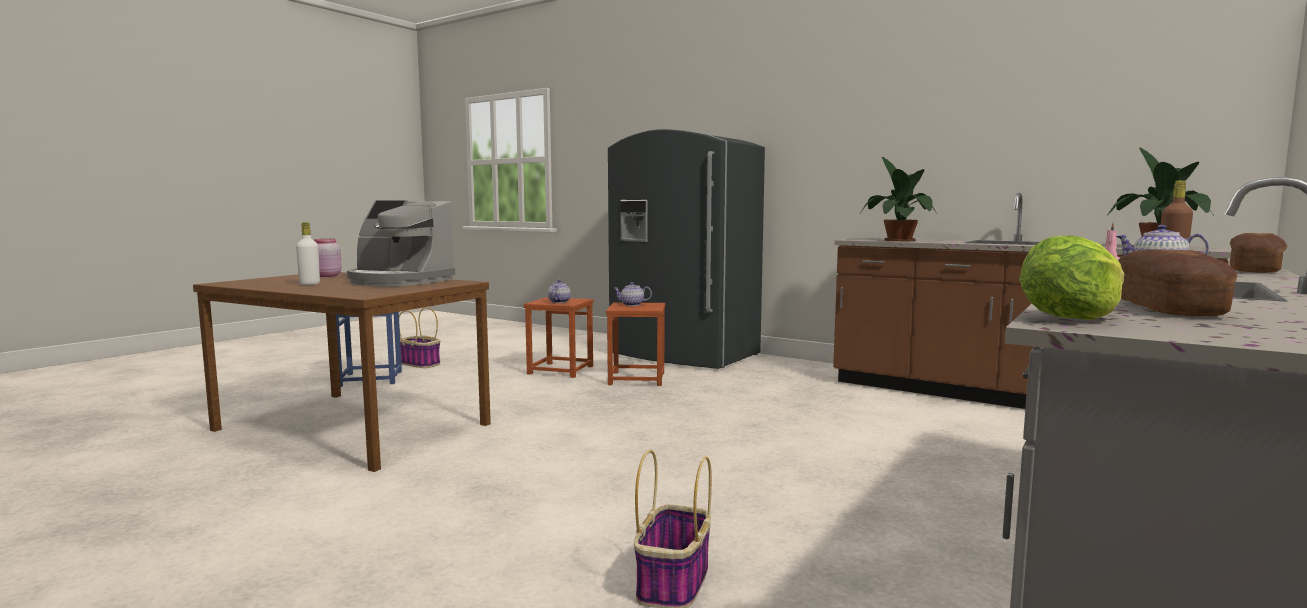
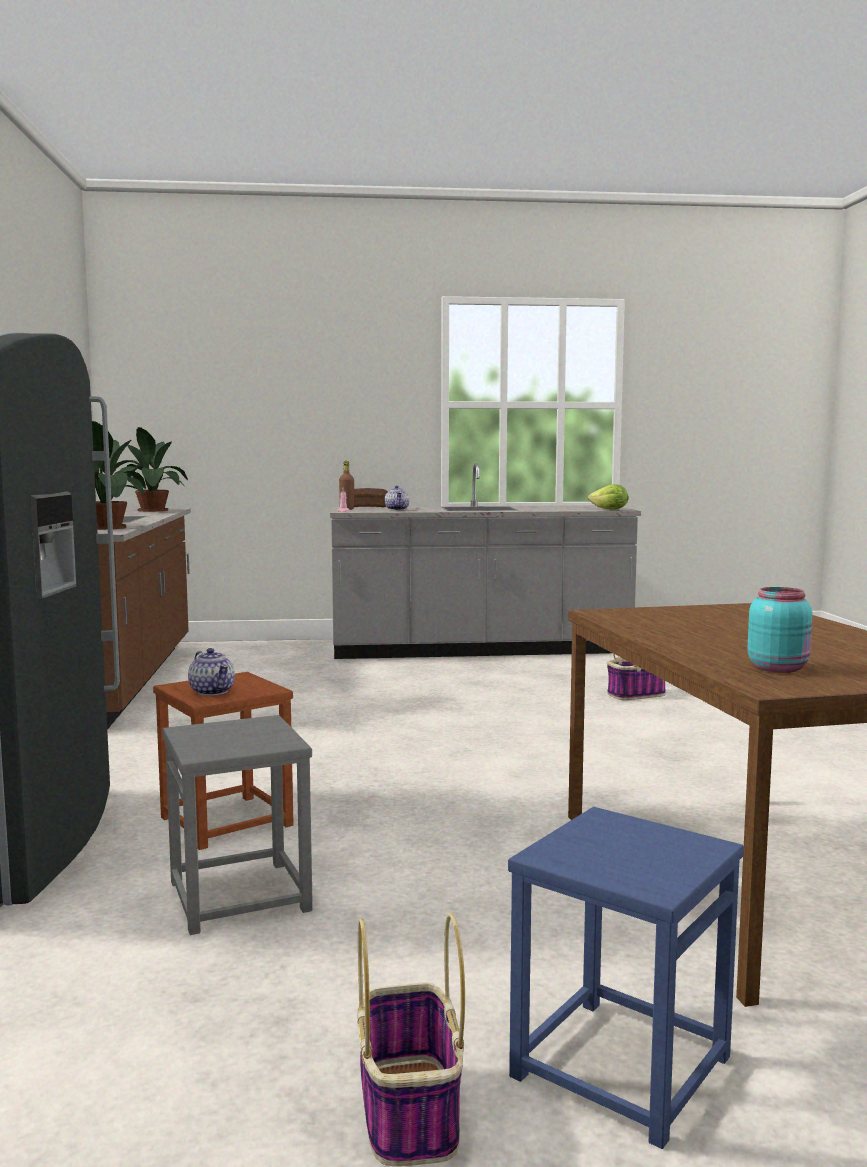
camera: 130 degrees left, 0 degrees up
white bottle [296,222,320,285] -> none
pink jar [314,239,342,277] -> turquoise jar [747,587,813,673]
coffee machine [347,200,455,286] -> none
brown stool [524,297,594,378] -> grey stool [162,715,313,935]
teapot [548,280,571,303] -> none
bread [1118,249,1237,316] -> none

